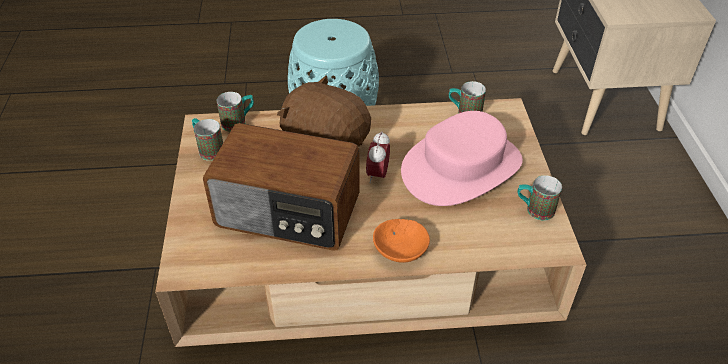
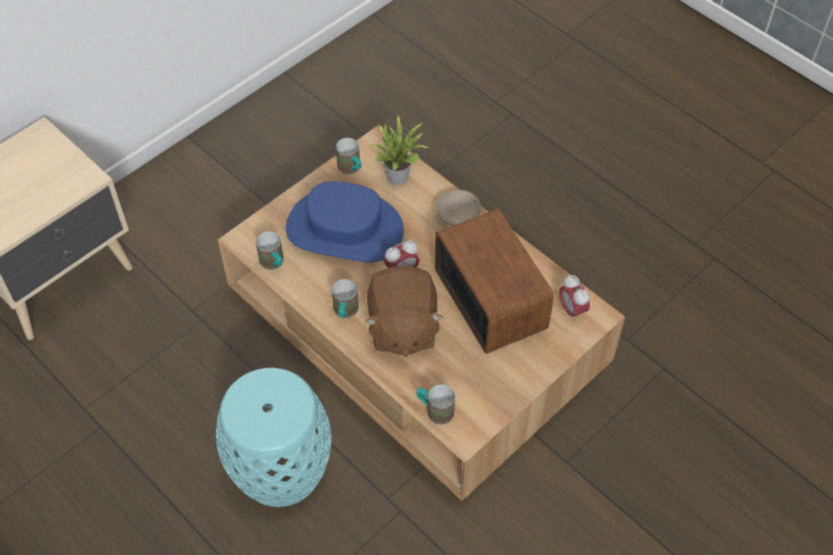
camera: 130 degrees left, 10 degrees up
mug [192,118,223,161] -> mug moved to [332,279,359,318]
orange bowl [373,219,430,263] -> beige bowl [436,190,481,226]
pink hat [401,111,523,206] -> blue hat [286,181,404,262]
none -> potted plant [370,116,428,185]
none -> alarm clock [559,275,590,322]

